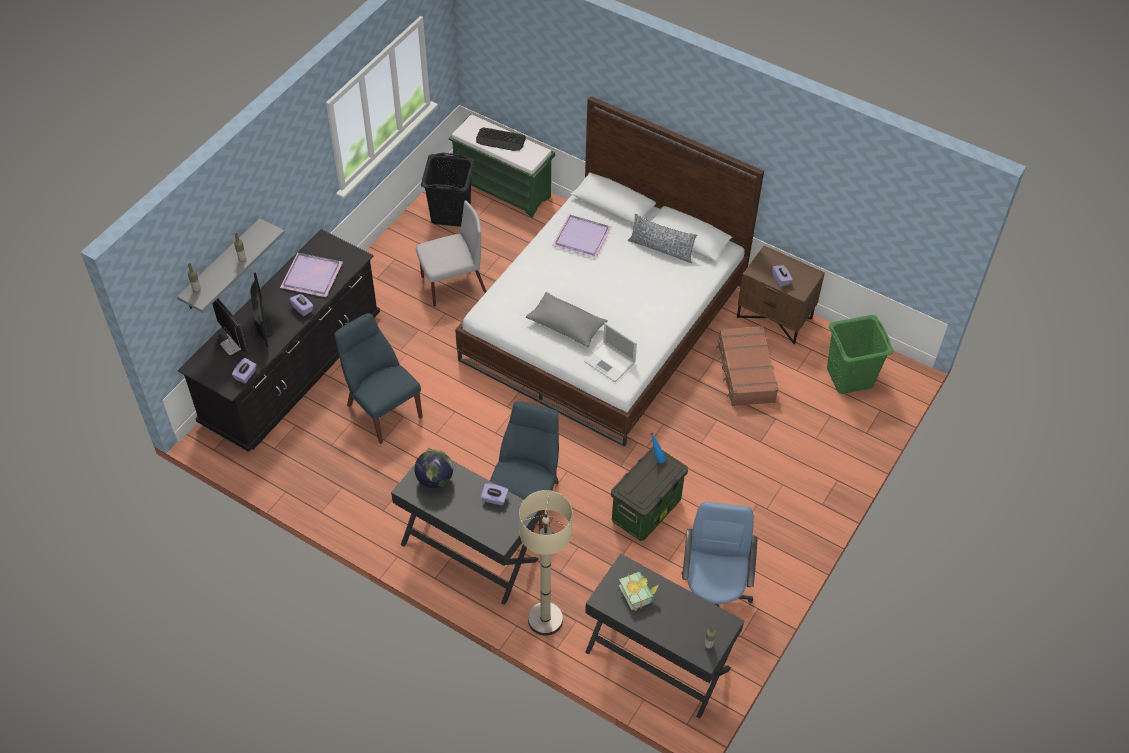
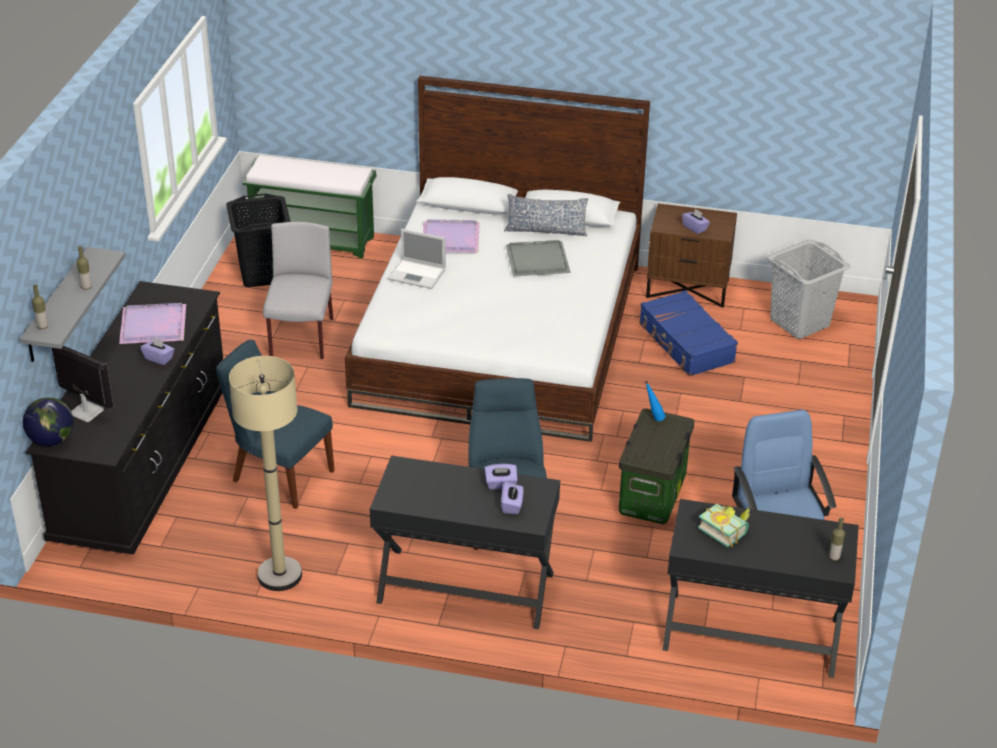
camera: 20 degrees left, 15 degrees down
purple tissue box [232,358,256,383] -> purple tissue box moved to [501,482,523,514]
monitor [251,273,273,347] -> none
globe [415,450,453,488] -> globe moved to [23,397,73,446]
grey chair [416,200,486,307] -> grey chair turned 45 degrees counterclockwise [263,222,333,359]
keyboard [476,127,526,151] -> none
beige floor lamp [519,490,572,635] -> beige floor lamp moved to [229,356,302,591]
grey pillow [526,292,608,347] -> none
laptop [584,322,637,382] -> laptop moved to [388,229,446,289]
brown suitcase [716,326,779,406] -> blue suitcase [639,290,738,376]
green laundry basket [827,315,894,394] -> grey laundry basket [768,240,850,339]
none -> grey tray [506,240,571,276]

